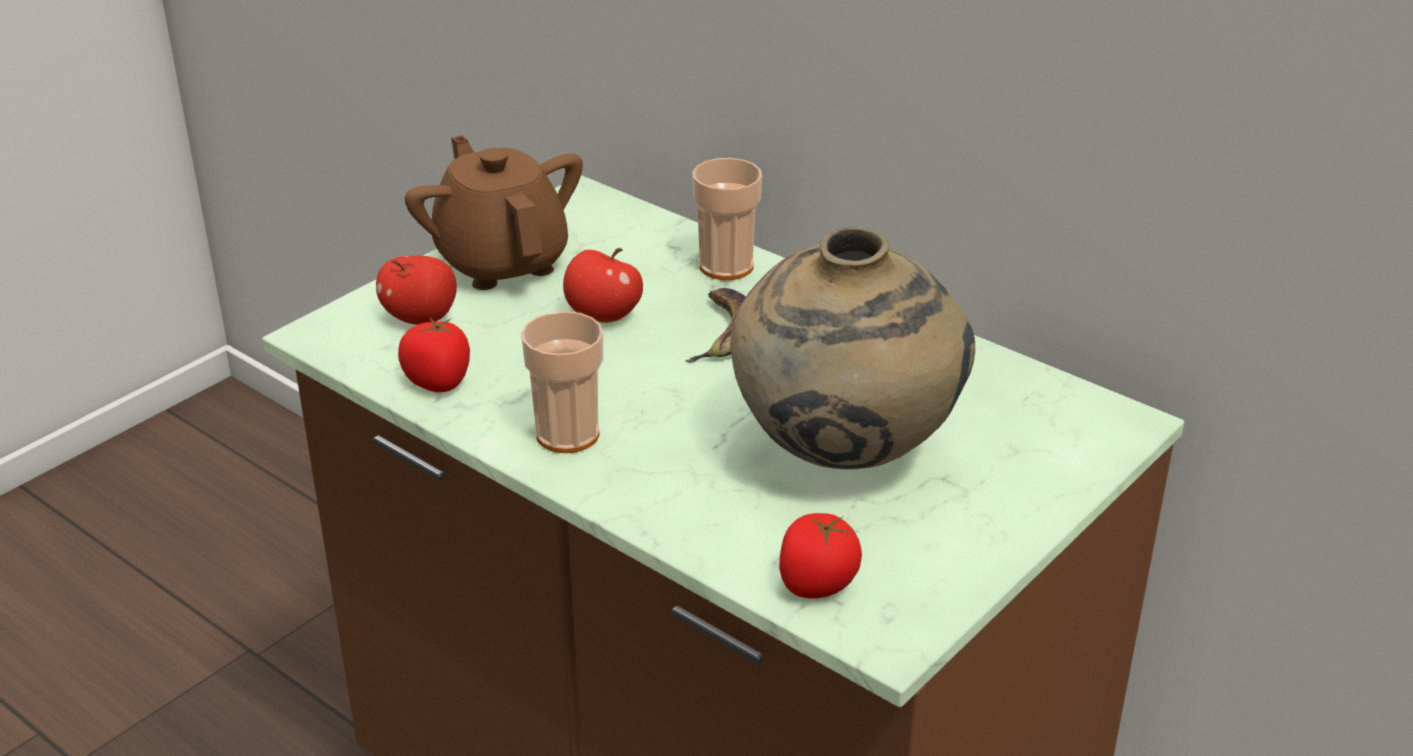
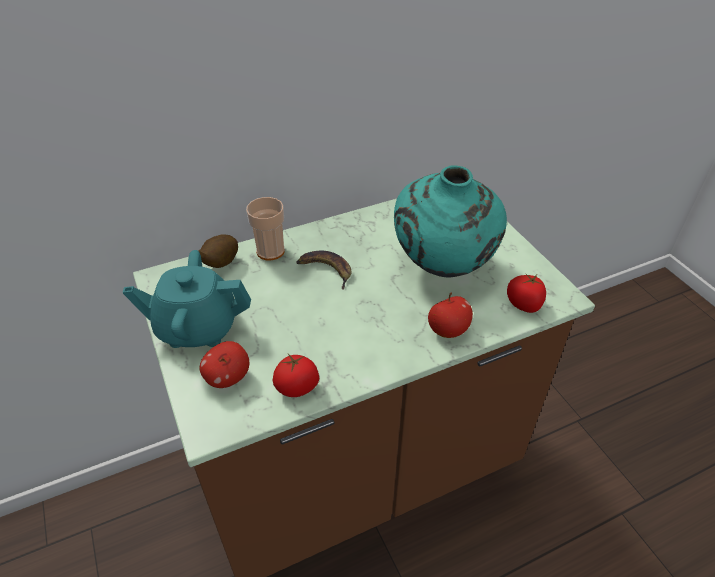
camera: 65 degrees left, 10 degrees up
brown teapot [405,135,583,290] -> turquoise teapot [122,250,251,348]
cup [521,311,603,453] -> none
apple [563,248,643,323] -> apple moved to [428,292,473,338]
beige vase [731,227,975,470] -> turquoise vase [394,165,507,278]
none -> potato [199,234,238,268]

